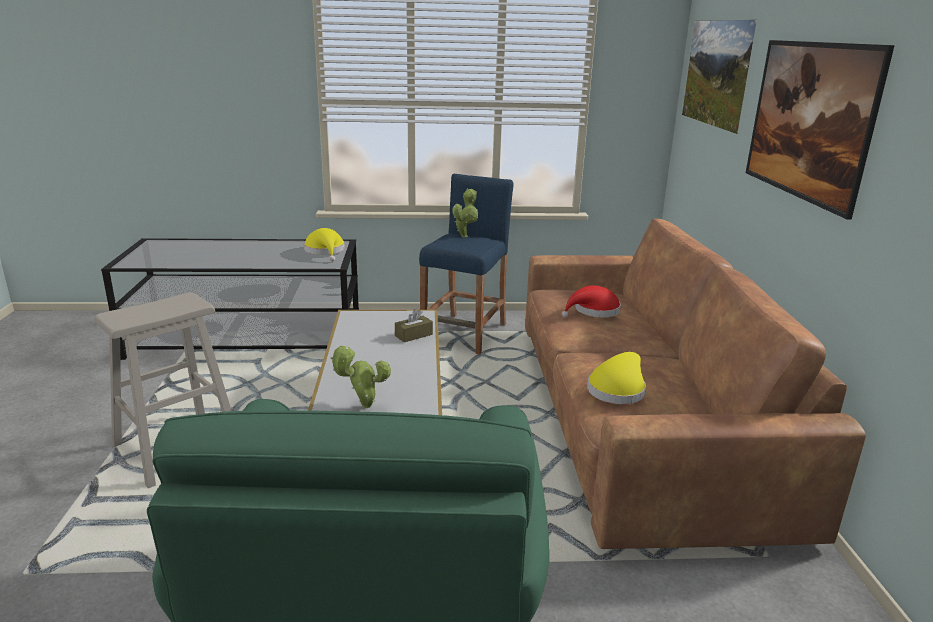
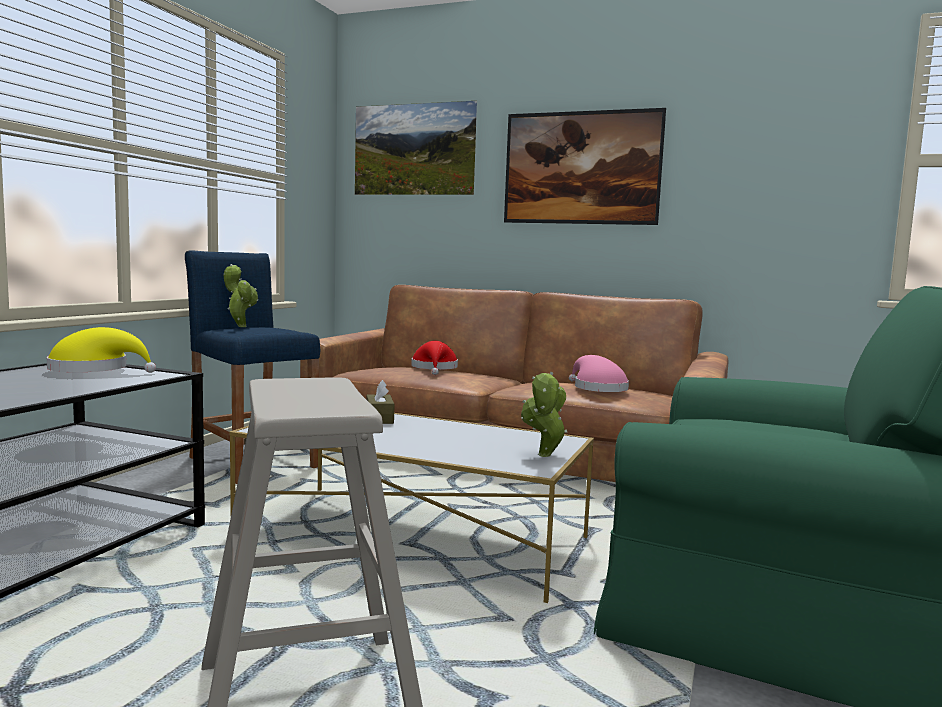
camera: 65 degrees left, 15 degrees down
yellow hat [587,352,646,404] -> pink hat [569,355,629,392]

